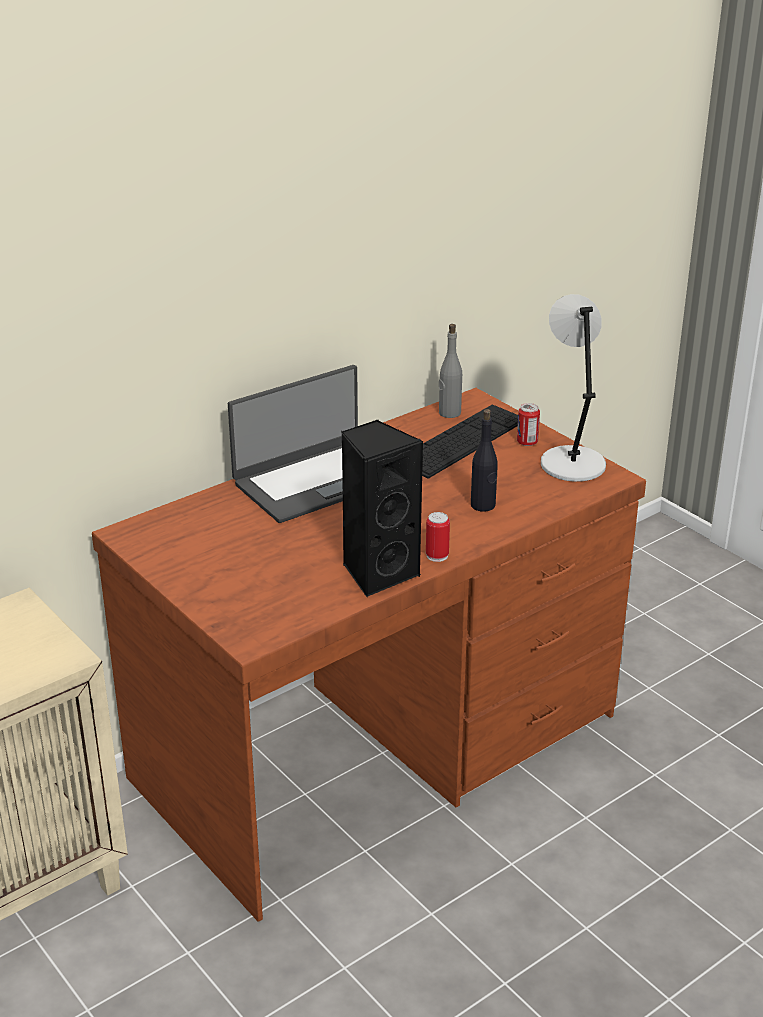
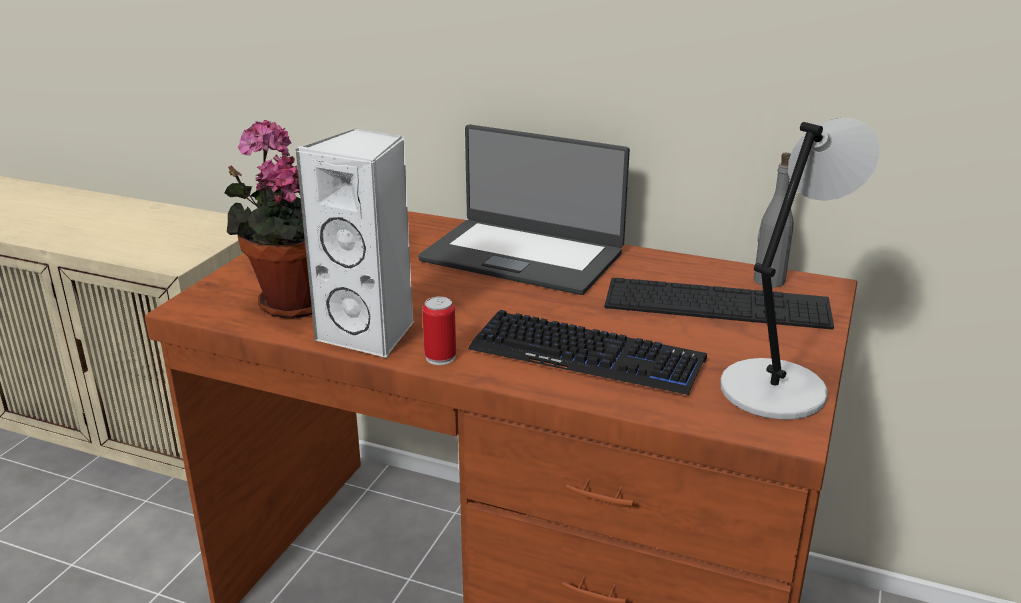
camera: 60 degrees right, 5 degrees down
black speaker [341,419,423,598] -> white speaker [294,129,414,360]
black bottle [471,409,498,512] -> keyboard [468,310,707,395]
can [517,403,540,446] -> none
none -> potted plant [224,120,312,318]

